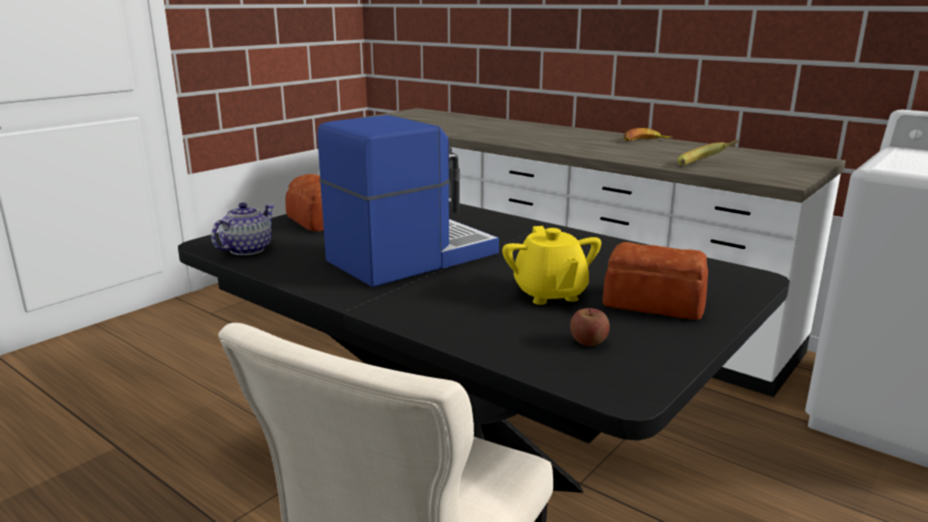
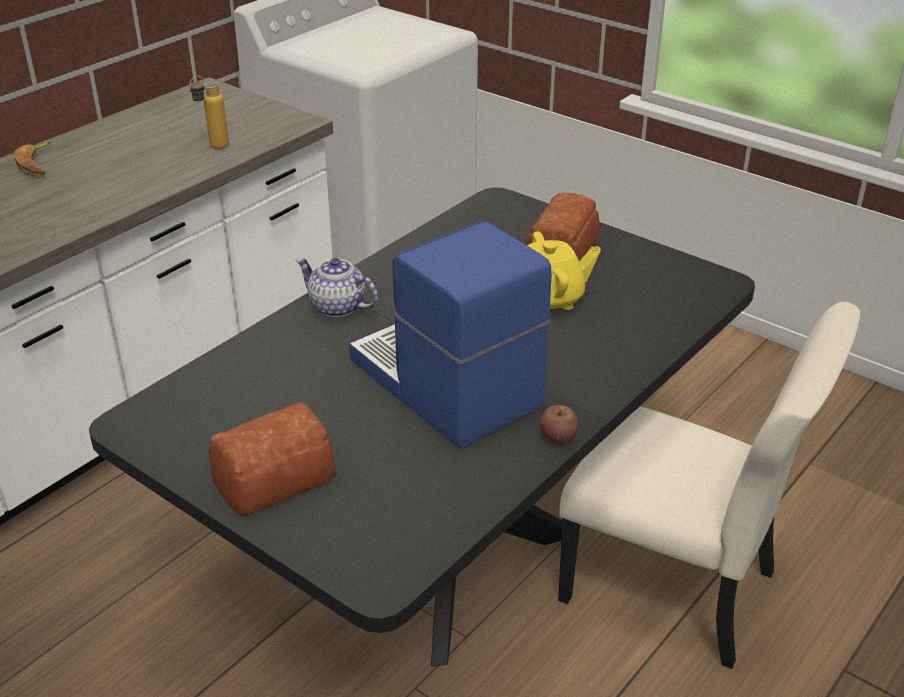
camera: 90 degrees left, 15 degrees up
teapot [211,202,274,255] -> teapot moved to [296,258,378,317]
apple [570,308,610,346] -> apple moved to [540,405,578,443]
banana [677,140,740,166] -> bottle [189,76,229,149]

